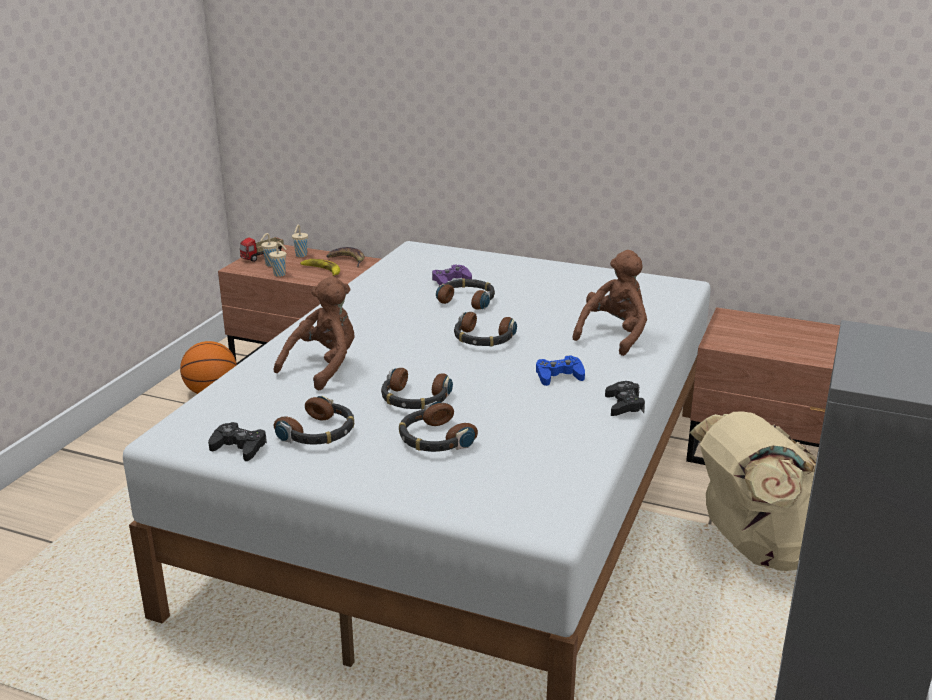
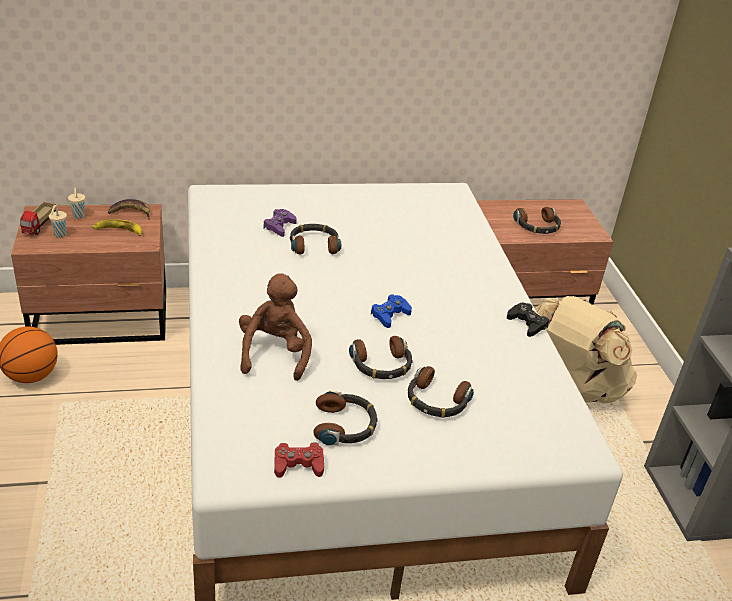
camera: 35 degrees left, 10 degrees up
black game controller [208,422,267,461] -> red game controller [274,443,324,478]
beige cup [269,242,286,277] -> none
headphones [454,312,517,347] -> headphones moved to [513,207,561,234]
blue game controller [536,355,585,386] -> blue game controller moved to [371,294,412,328]
brown plush toy [572,250,647,356] -> none

